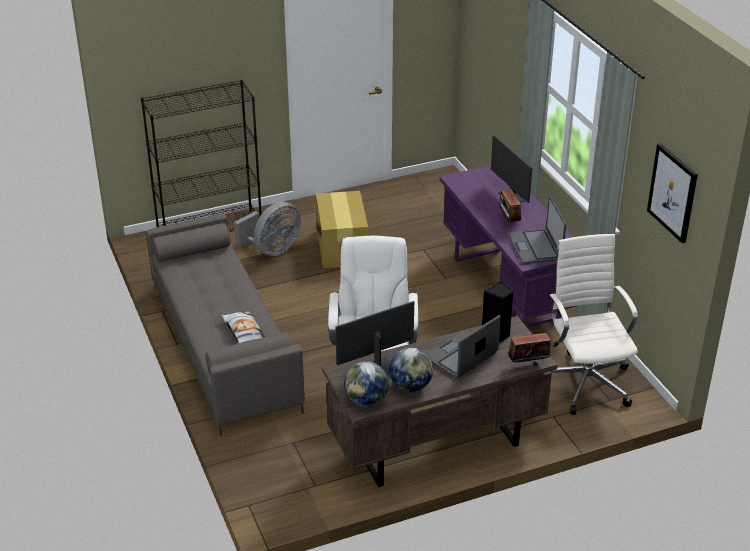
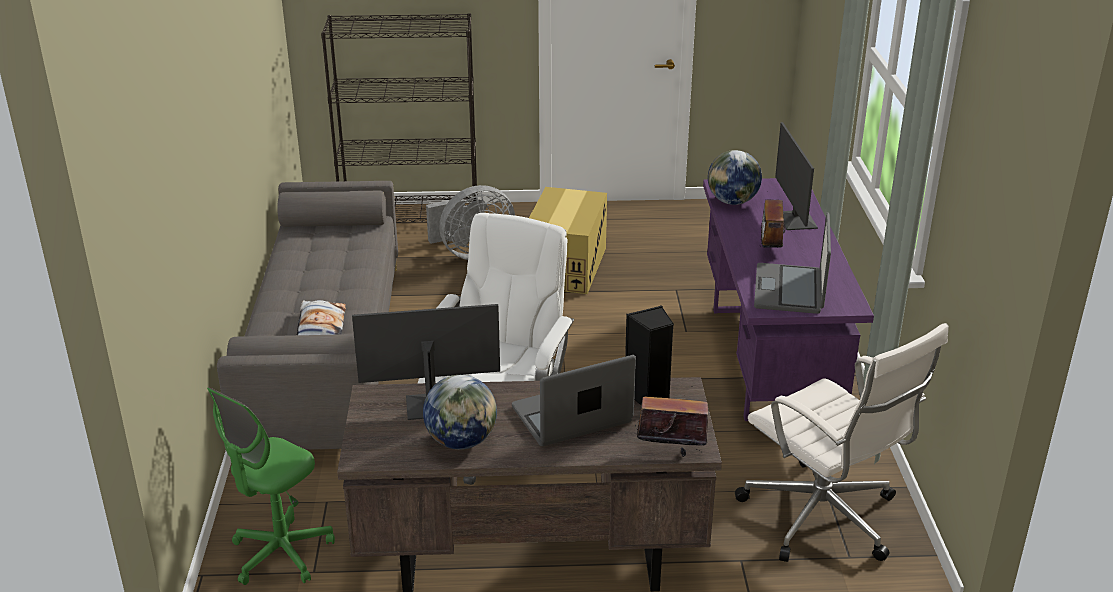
camera: 20 degrees right, 5 degrees down
globe [344,361,389,406] -> globe moved to [708,150,762,205]
white office chair [549,234,638,415] -> white office chair turned 135 degrees clockwise [735,323,949,562]
picture [647,143,698,243] -> none
none -> green office chair [207,387,335,585]

